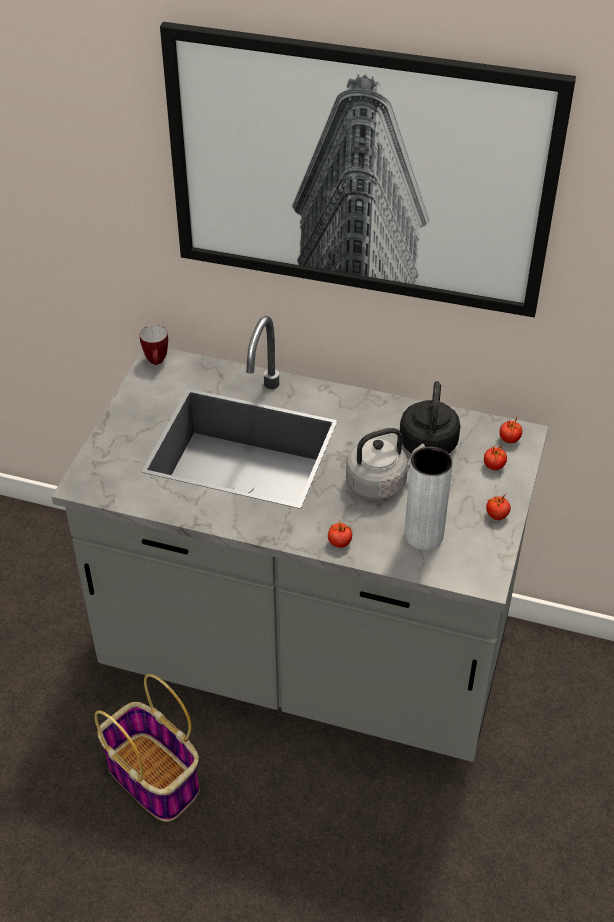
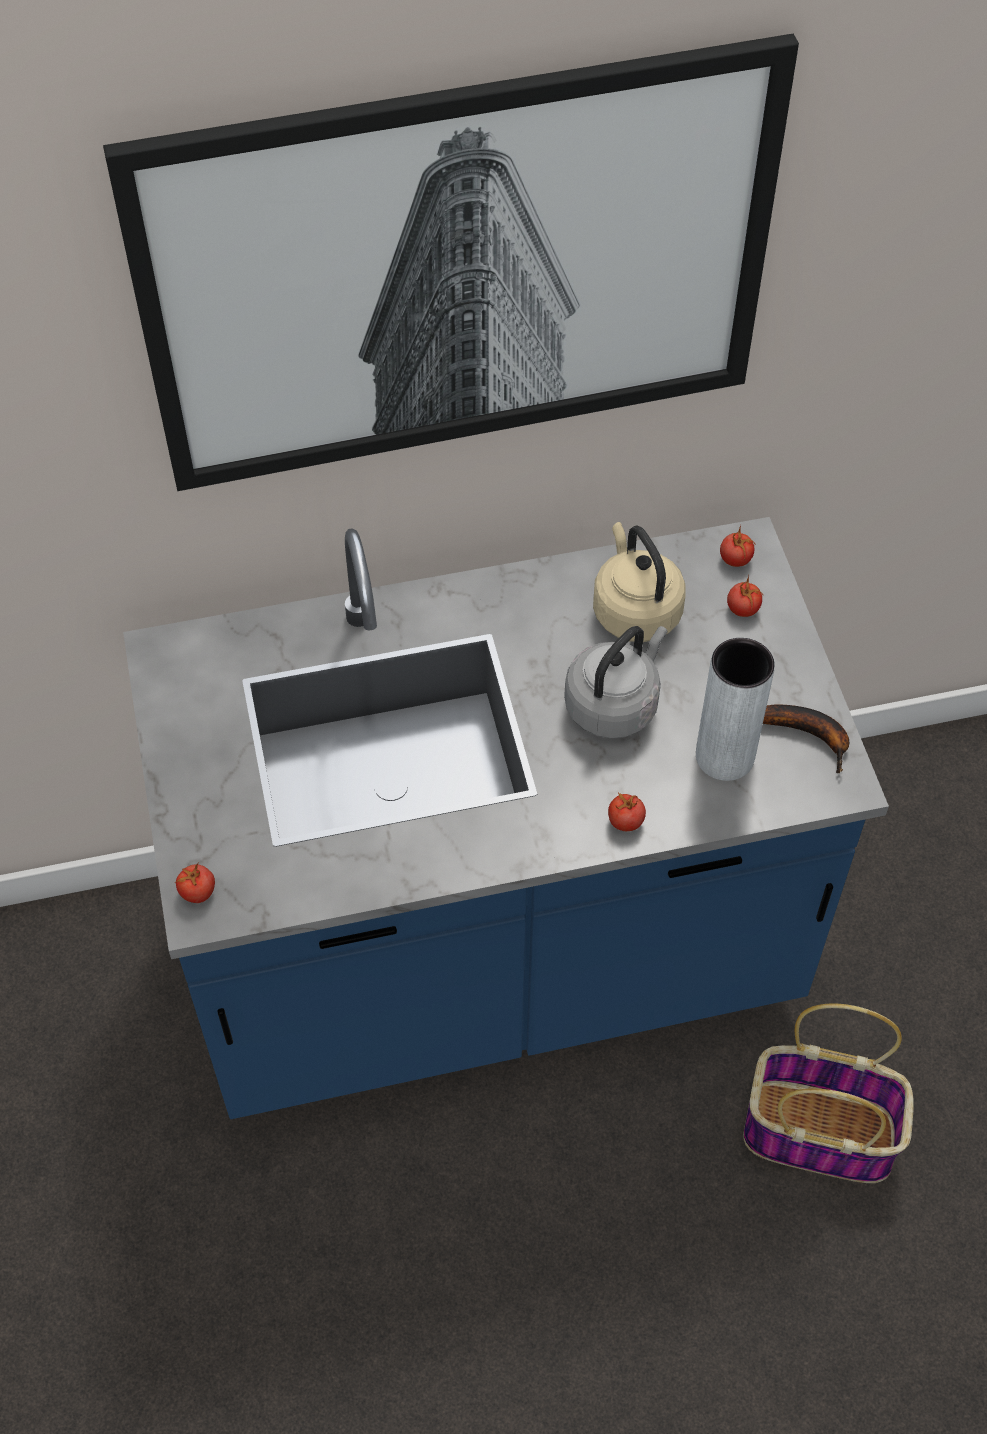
camera: 30 degrees left, 10 degrees up
grey counter [52,316,548,762] -> blue counter [123,517,889,1119]
basket [94,674,200,822] -> basket moved to [743,1004,914,1183]
mug [140,325,168,365] -> none
black kettle [400,381,460,454] -> beige kettle [593,522,686,642]
tomato [486,494,511,520] -> tomato moved to [175,862,215,903]
none -> banana [763,705,849,774]

